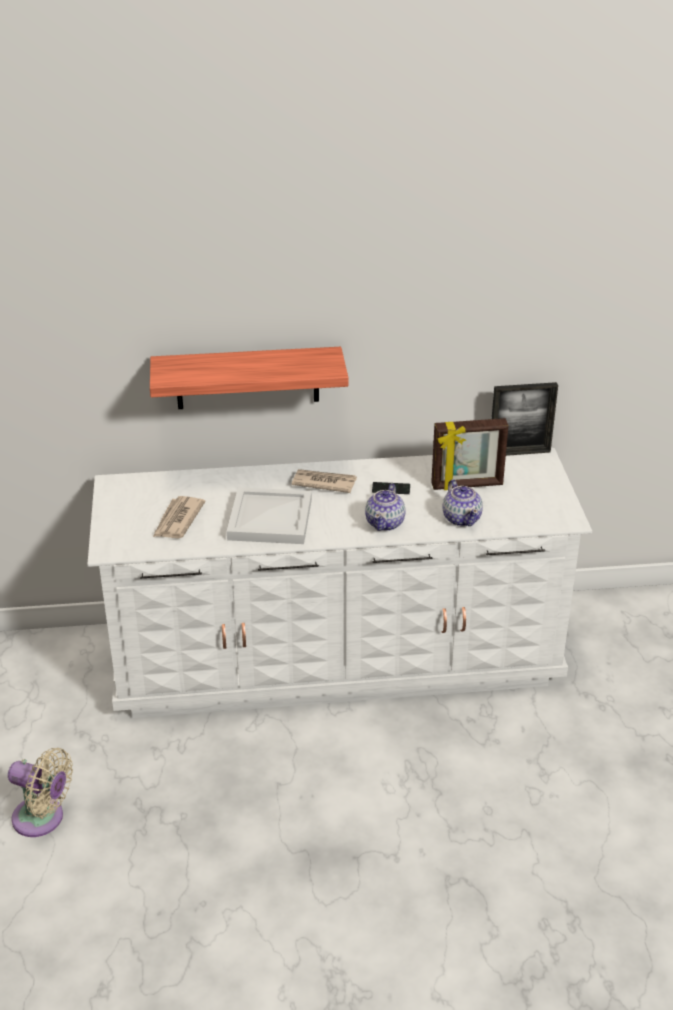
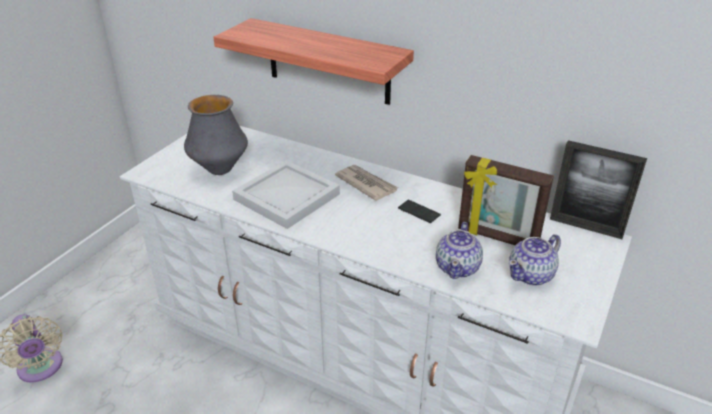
camera: 35 degrees right, 0 degrees up
newspaper [153,496,206,539] -> vase [184,95,248,175]
teapot [365,483,406,531] -> teapot moved to [509,234,561,286]

